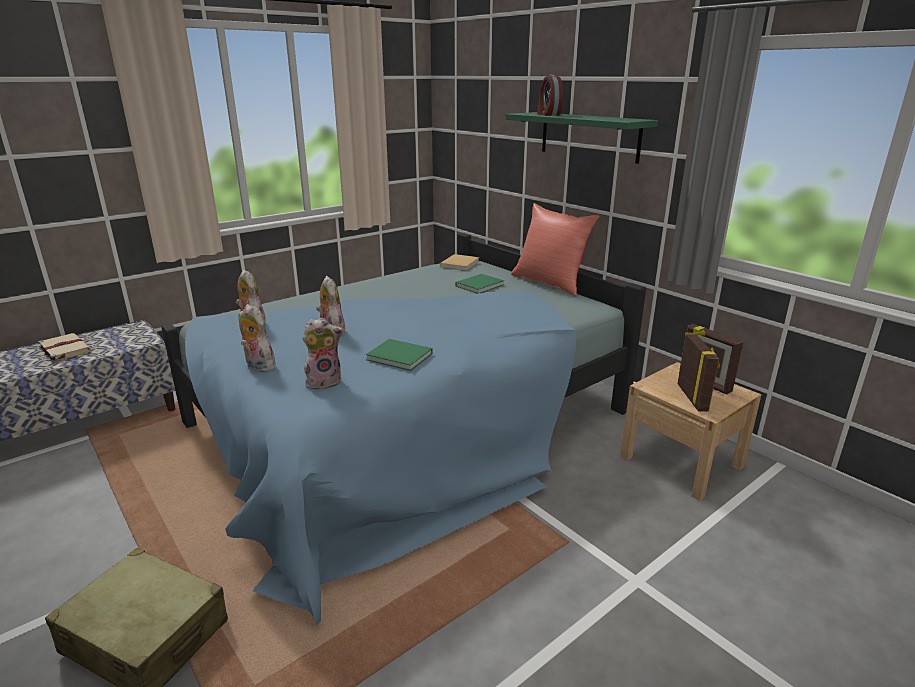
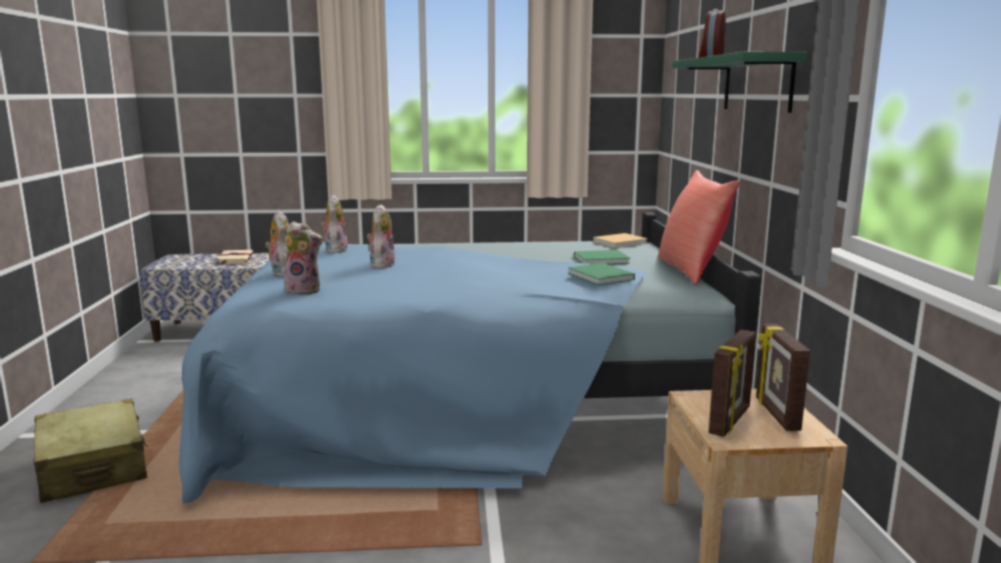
camera: 35 degrees right, 10 degrees down
green book [366,339,433,371] -> green book moved to [568,263,635,285]

